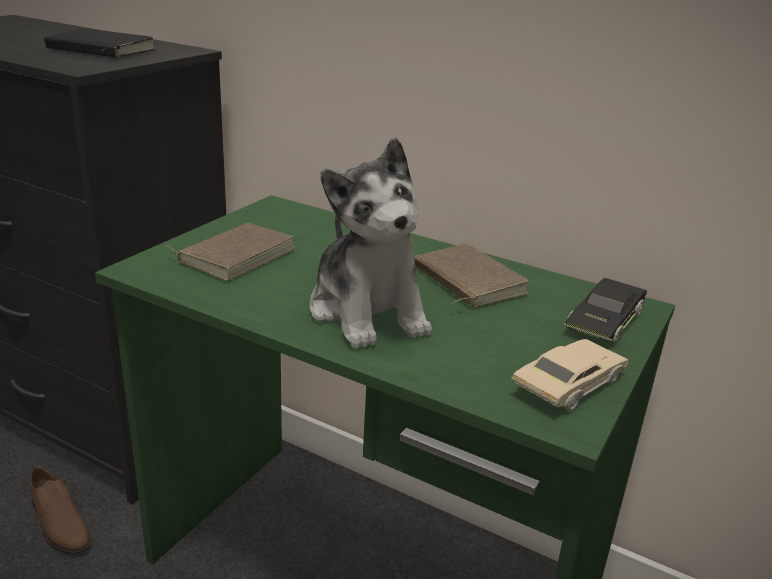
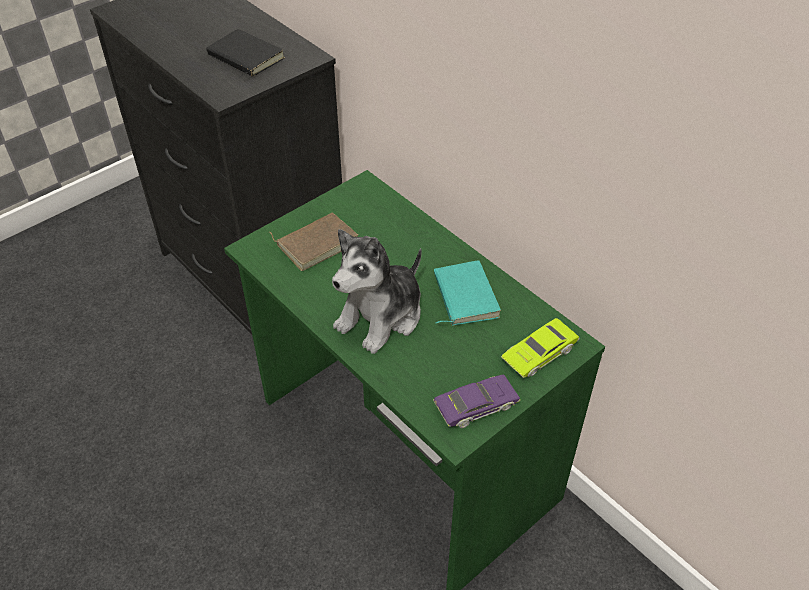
camera: 20 degrees right, 20 degrees up
brown shoe [31,467,91,555] -> none
plush toy [310,137,432,349] -> plush toy turned 45 degrees clockwise [332,229,422,354]
brown book [414,244,529,308] -> turquoise book [434,260,501,326]
beige toy car [511,339,629,411] -> purple toy car [433,375,520,428]
black toy car [564,278,647,342] -> green toy car [501,318,580,378]

